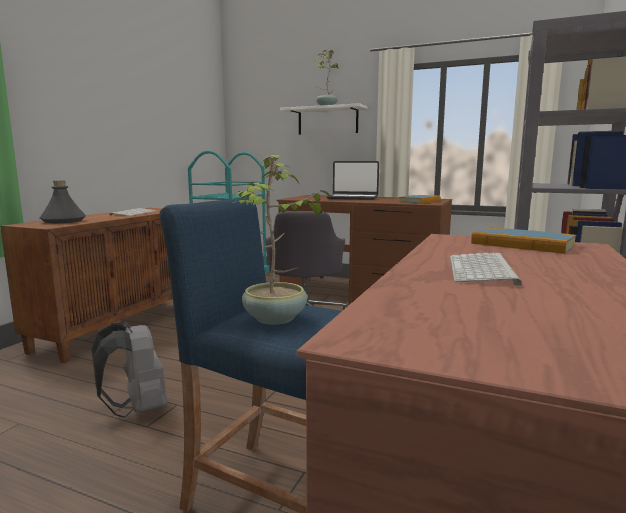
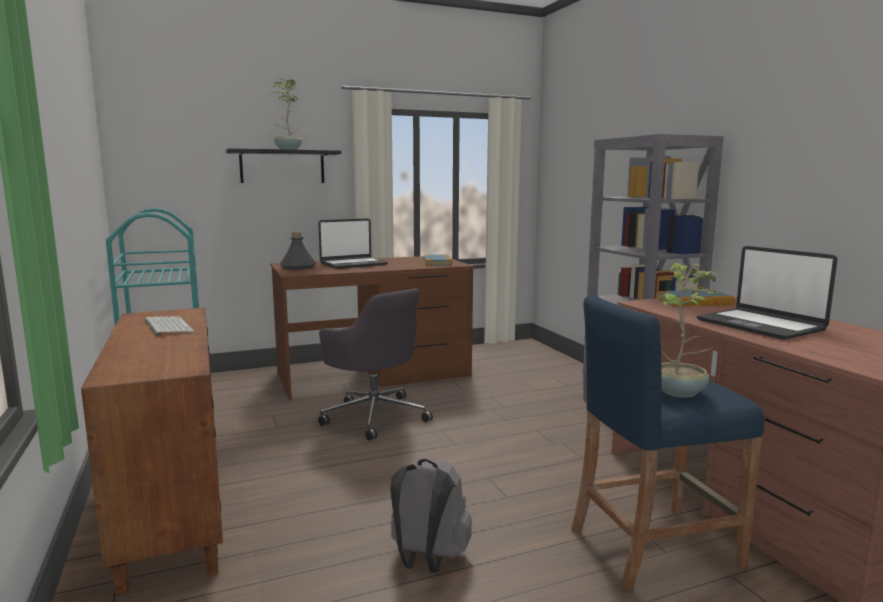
camera: 45 degrees left, 0 degrees up
grey bottle [40,180,86,223] -> grey bottle moved to [280,232,316,270]
white shelf [280,103,368,135] -> black shelf [226,148,341,183]
keyboard [450,253,522,286] -> laptop [697,246,837,340]

